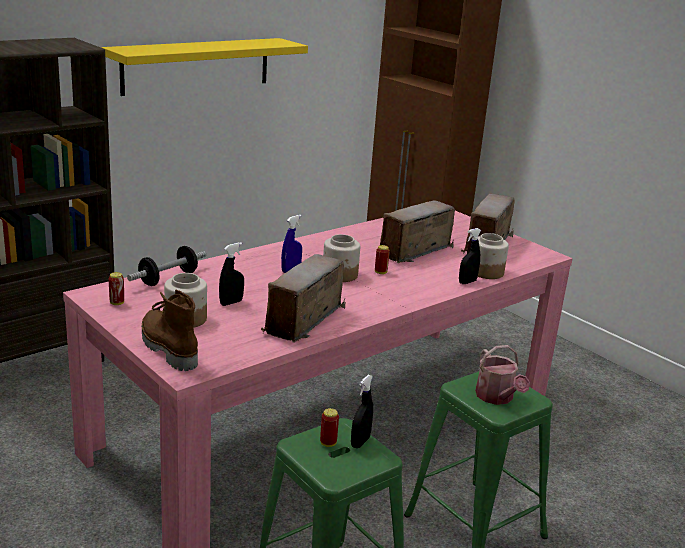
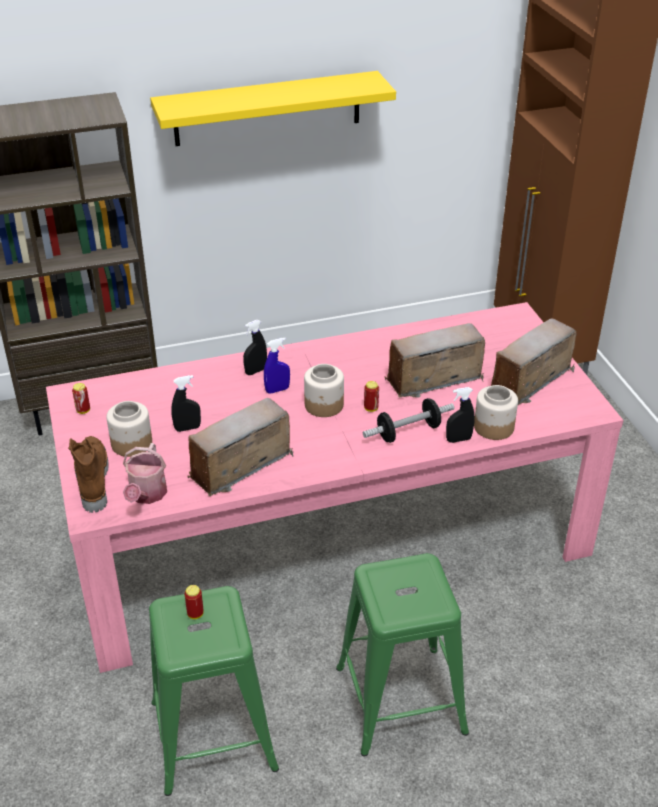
camera: 25 degrees right, 15 degrees up
dumbbell [127,246,207,286] -> dumbbell moved to [363,398,455,443]
black spray bottle [351,375,373,448] -> black spray bottle moved to [243,320,267,375]
watering can [475,345,530,405] -> watering can moved to [123,443,167,504]

